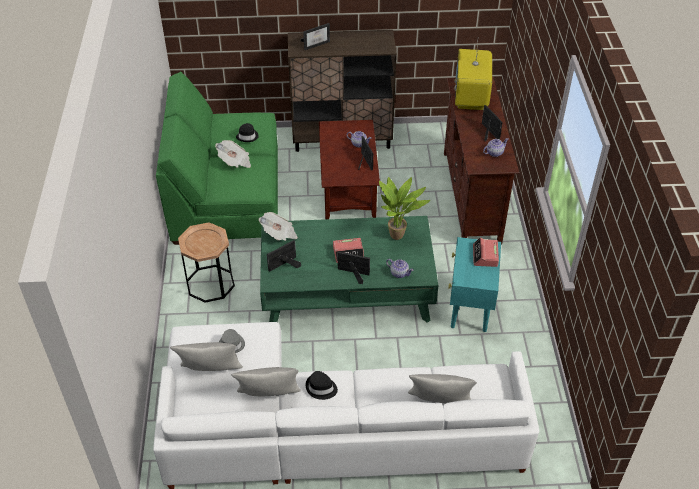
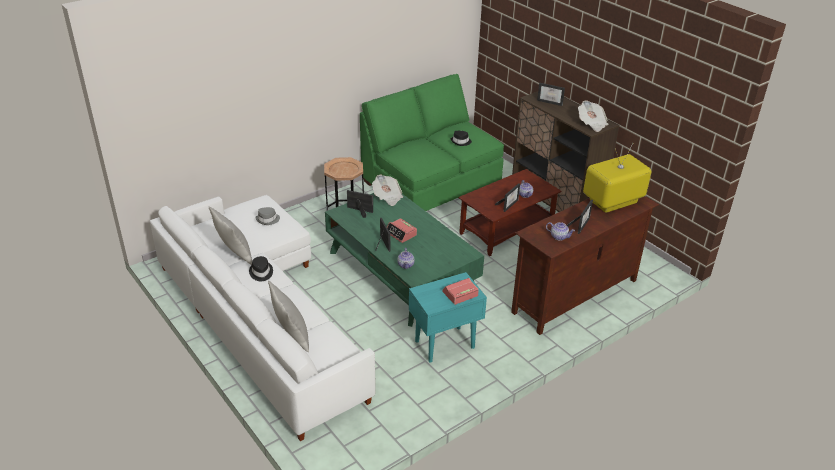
camera: 55 degrees right, 10 degrees down
grey pillow [170,342,243,371] -> none
newspaper [215,140,251,168] -> newspaper moved to [578,100,608,132]
potted plant [379,177,430,240] -> none

